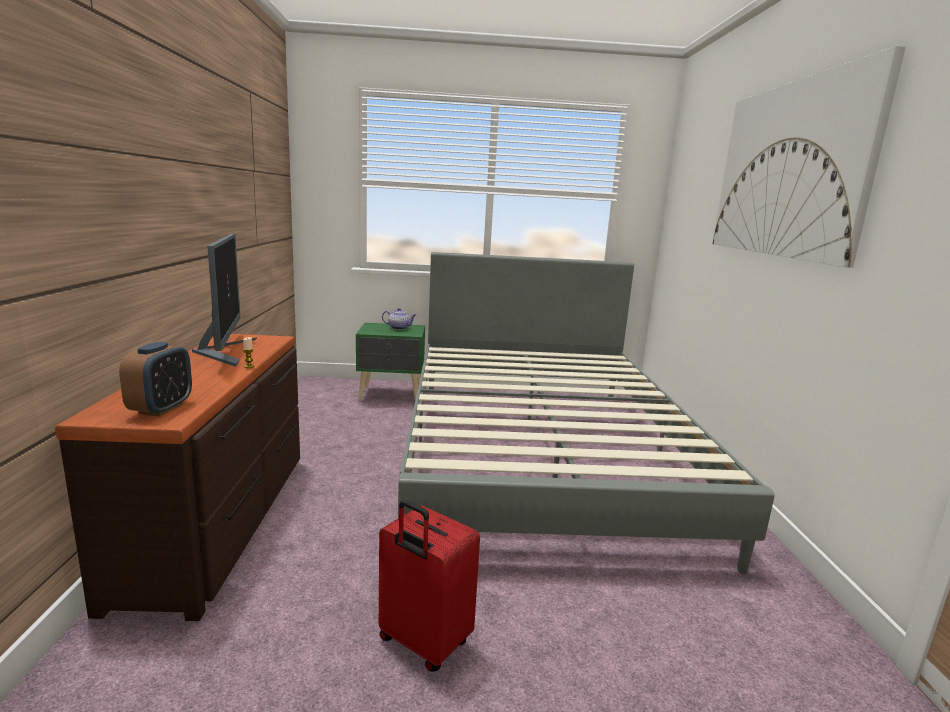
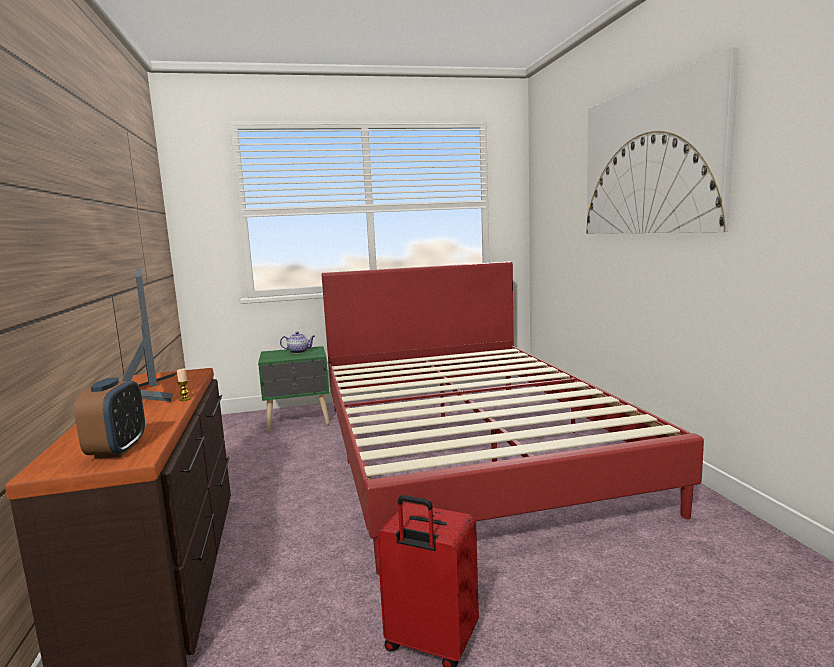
camera: 10 degrees left, 5 degrees down
grey bed [398,252,775,575] -> red bed [322,261,704,575]

